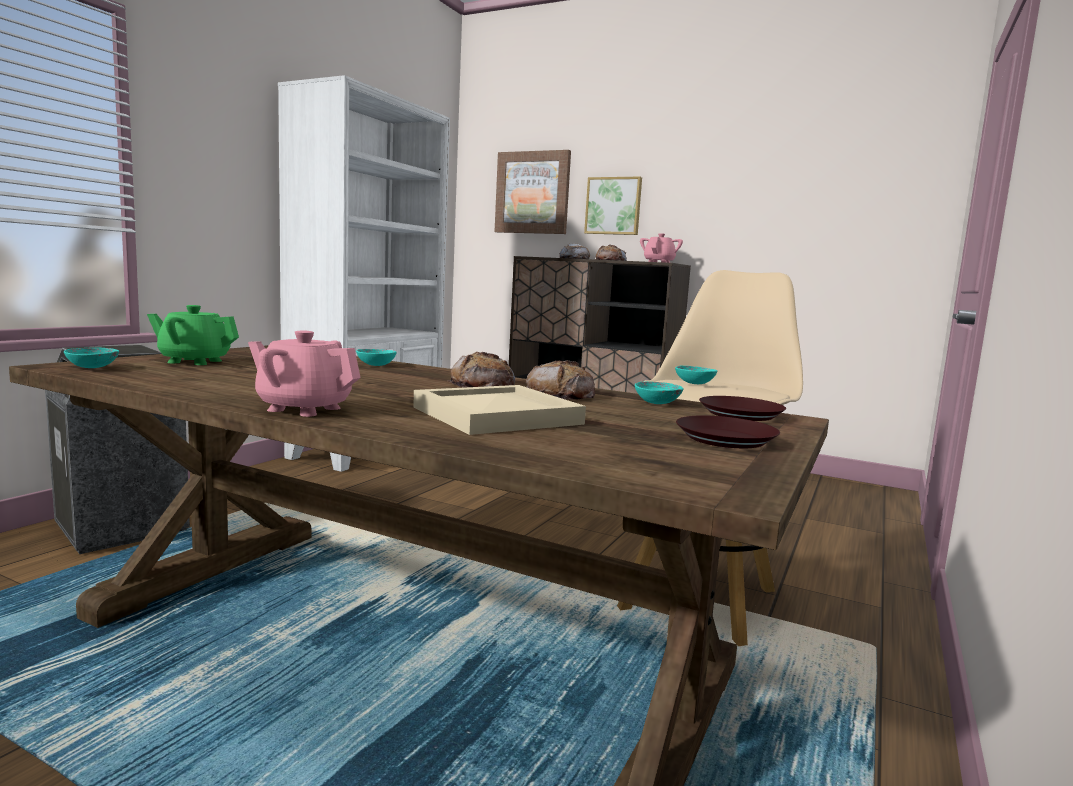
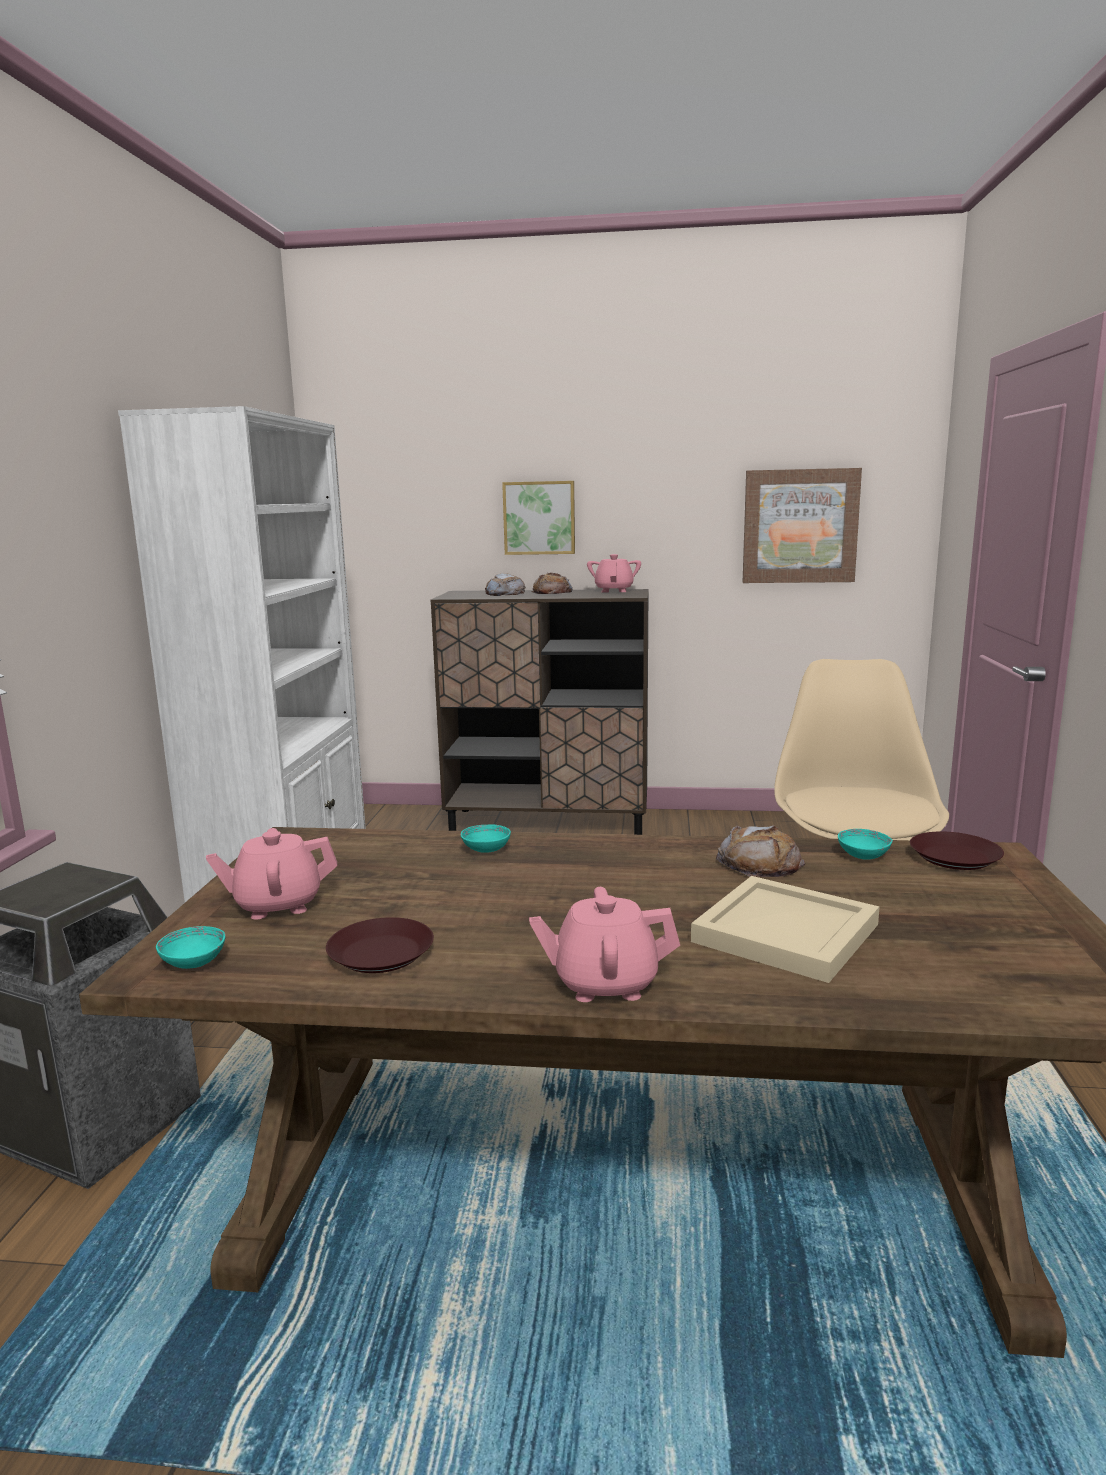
camera: 20 degrees left, 5 degrees up
green teapot [147,305,239,365] -> pink teapot [206,828,337,919]
bread [447,352,515,387] -> none
picture [494,150,571,234] -> picture moved to [743,468,862,583]
turquoise bowl [675,366,717,384] -> none
brown plate [676,415,780,448] -> brown plate moved to [326,917,434,973]

